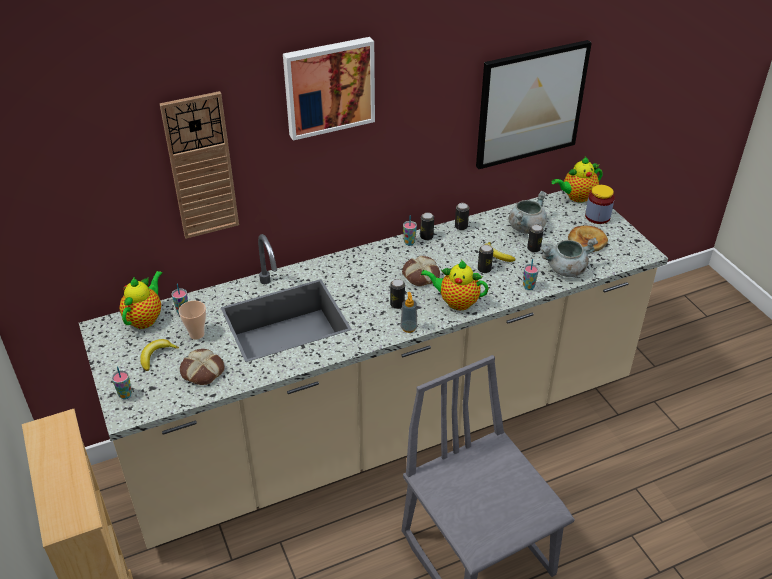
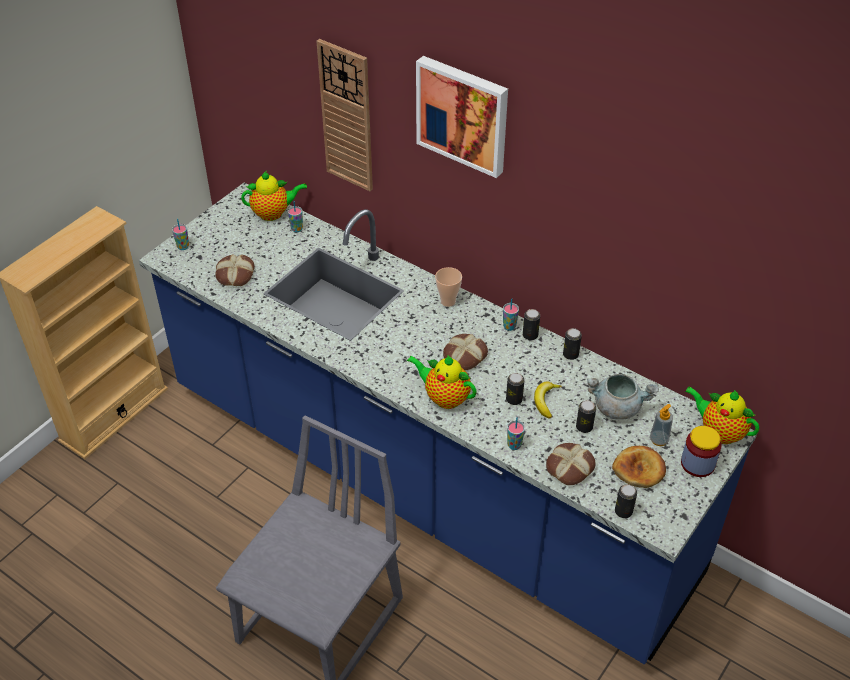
camera: 60 degrees right, 5 degrees up
beige counter [79,190,668,549] -> blue counter [139,183,757,665]
banana [140,339,179,371] -> none
cup [178,300,206,340] -> cup moved to [435,267,462,307]
can [390,279,405,309] -> can moved to [615,484,637,518]
soap dispenser [401,292,417,333] -> soap dispenser moved to [650,404,673,446]
teapot [421,260,488,310] -> teapot turned 45 degrees counterclockwise [407,355,477,409]
picture [476,40,592,169] -> none
grey cooking pot [540,238,598,277] -> bread [546,443,596,485]

